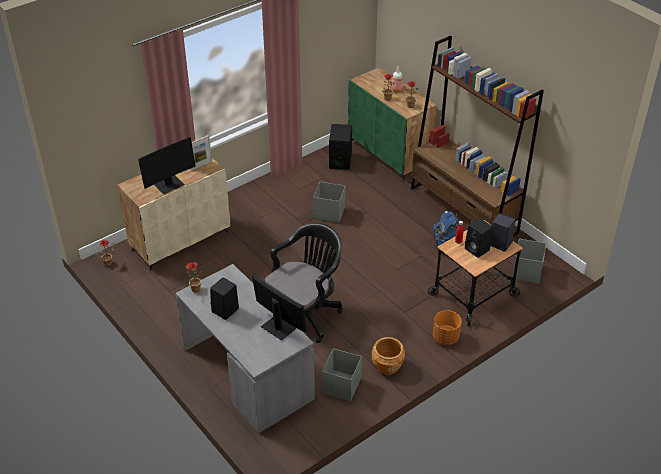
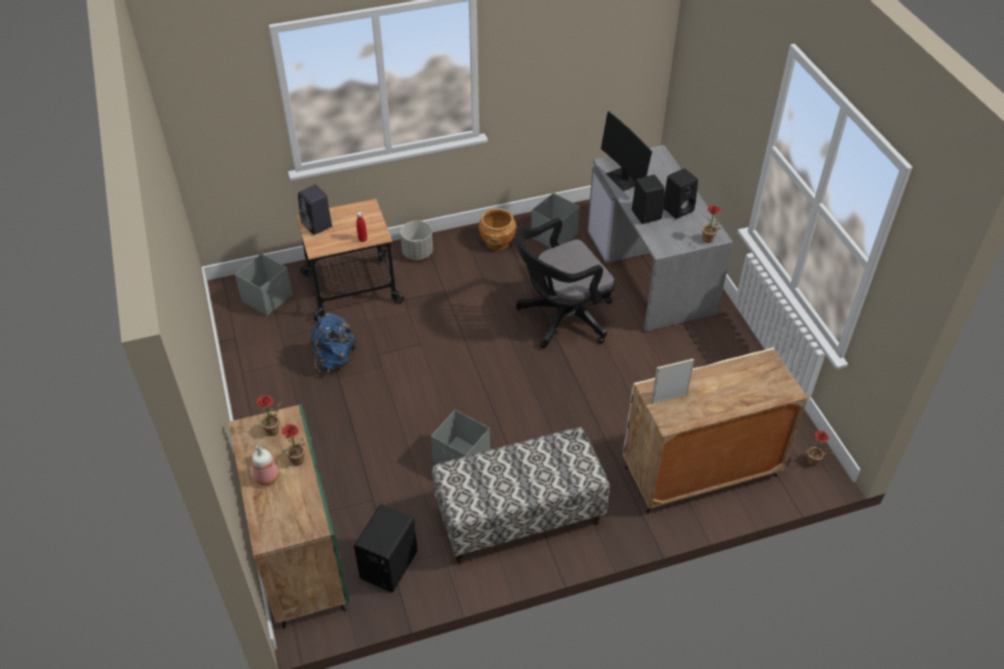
camera: 160 degrees left, 5 degrees up
monitor [138,137,196,194] -> none
brown bookcase [411,36,544,237] -> none
orange planter [433,310,462,345] -> grey planter [400,221,433,260]
black speaker [465,218,493,258] -> black speaker moved to [632,175,665,224]
none -> bench [432,427,610,564]

